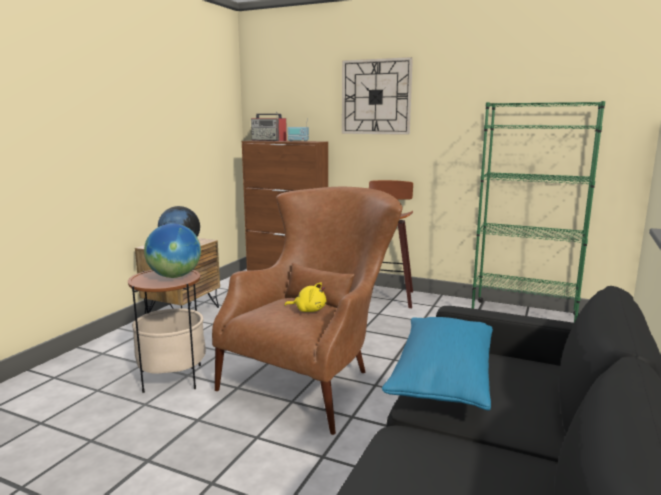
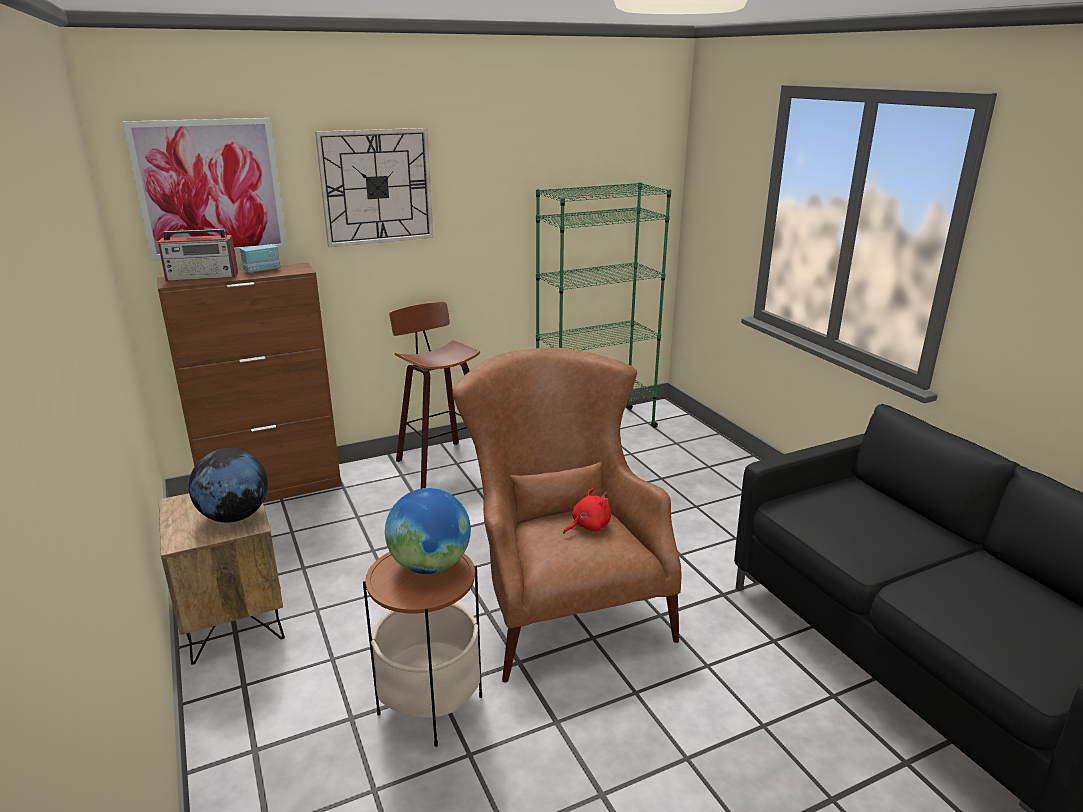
camera: 50 degrees left, 10 degrees up
yellow plush toy [284,283,326,312] -> red plush toy [563,488,611,534]
blue pillow [382,317,493,411] -> none
none -> picture [123,118,288,261]

